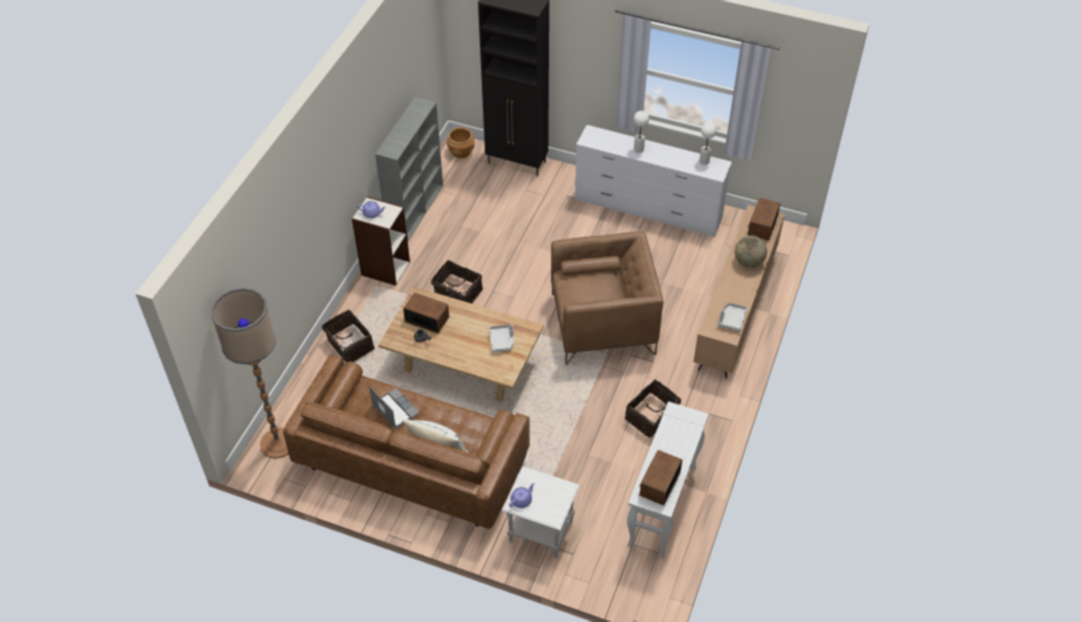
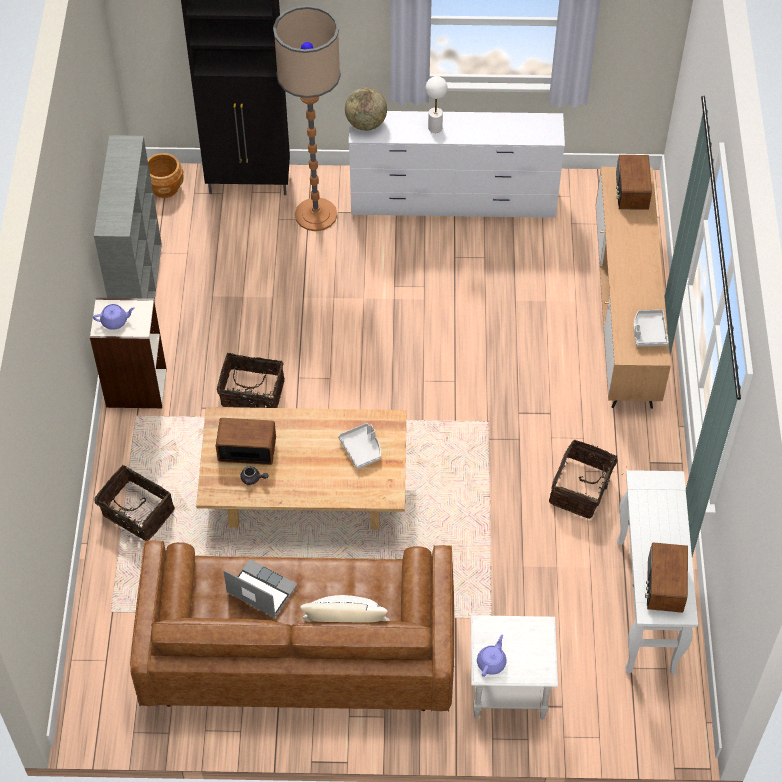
camera: 20 degrees left, 5 degrees up
floor lamp [211,288,289,459] -> floor lamp moved to [273,5,341,231]
brown armchair [551,231,663,365] -> none
white table lamp [699,123,717,165] -> none
globe [735,235,767,268] -> globe moved to [345,88,387,131]

